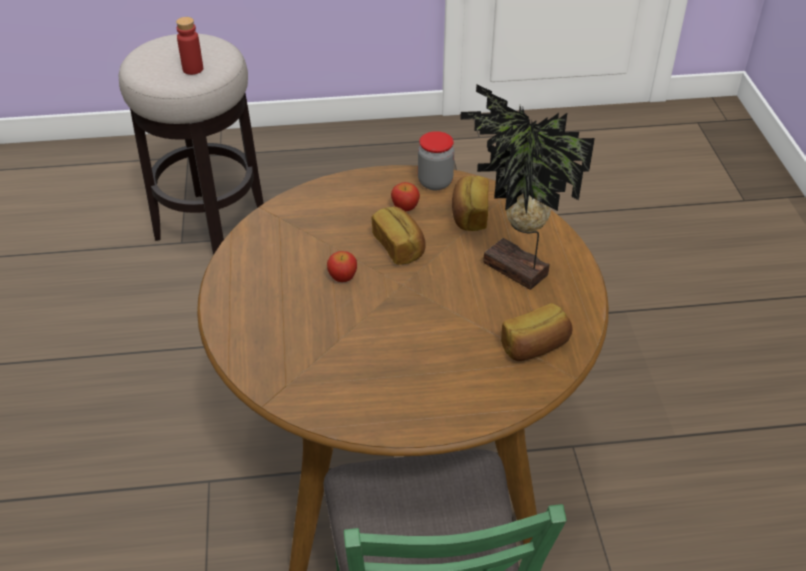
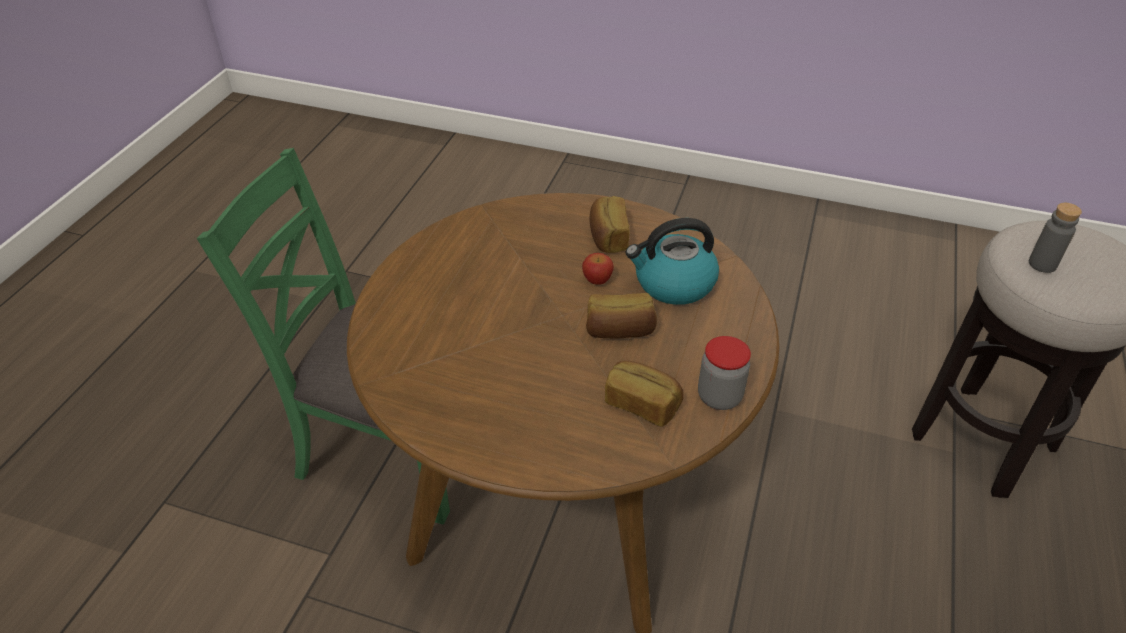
camera: 115 degrees right, 0 degrees up
red bottle [176,17,203,75] -> grey bottle [1029,203,1082,273]
apple [391,182,420,211] -> none
potted plant [460,84,595,290] -> none
bread [501,303,573,361] -> bread moved to [590,196,629,253]
none -> kettle [626,218,719,305]

